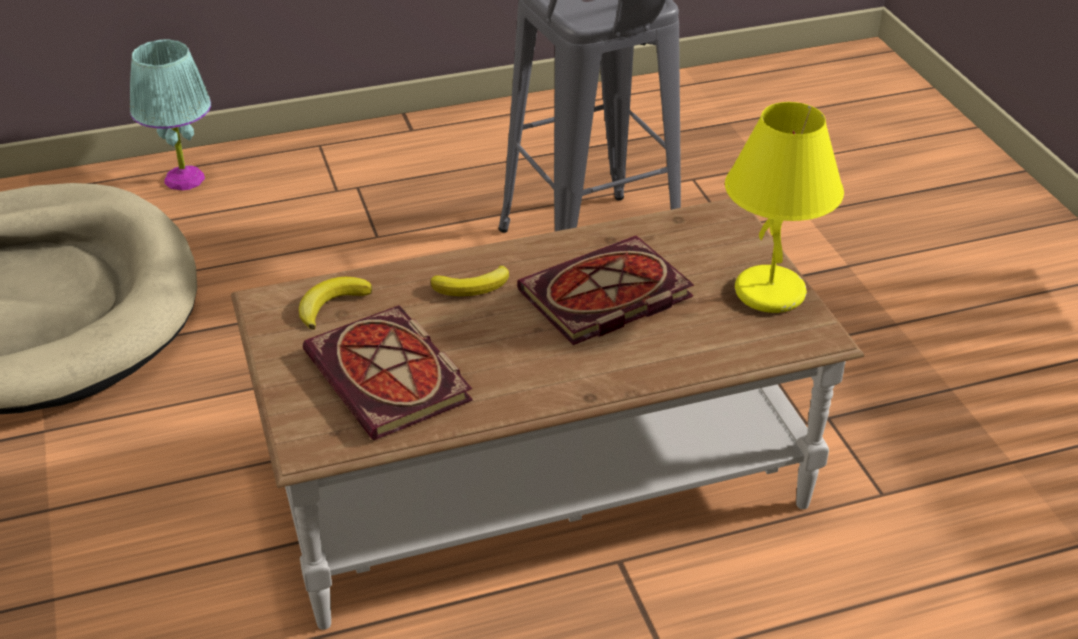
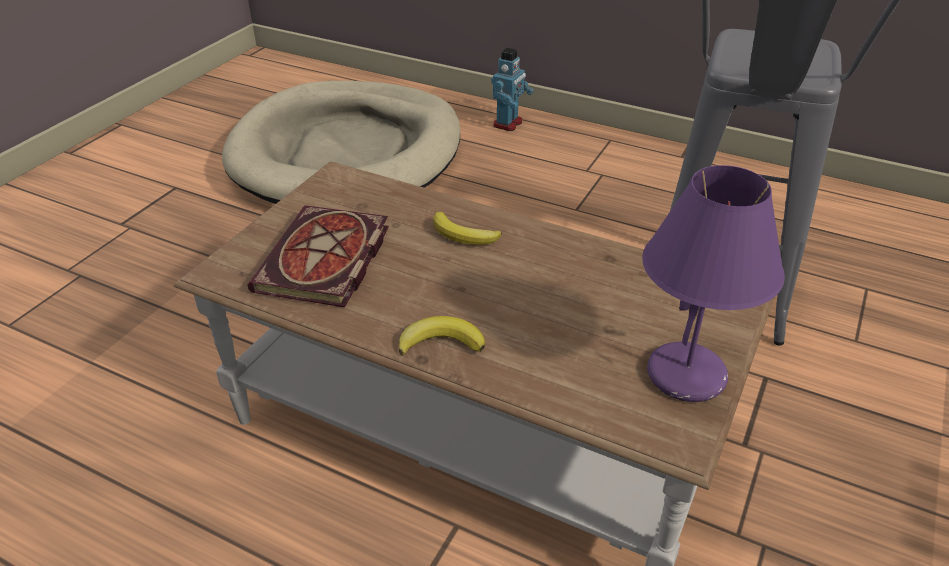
camera: 45 degrees right, 0 degrees up
turquoise table lamp [130,39,211,191] -> toy robot [491,48,534,131]
banana [299,277,372,330] -> banana moved to [399,316,485,356]
book [517,235,694,345] -> none
yellow table lamp [725,102,844,313] -> purple table lamp [642,165,785,402]

